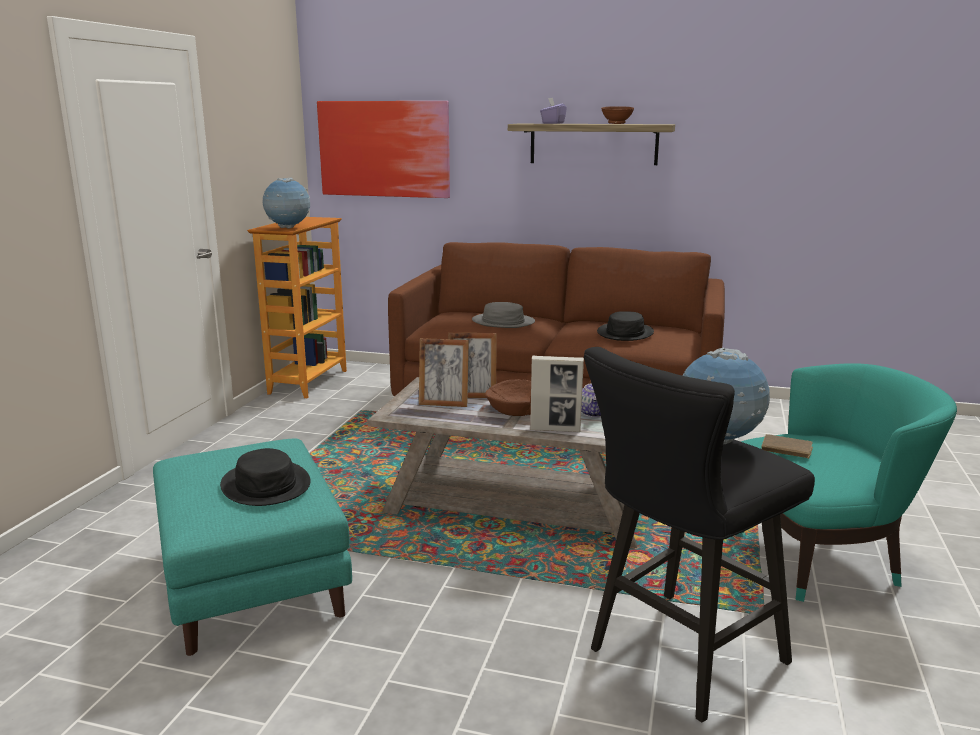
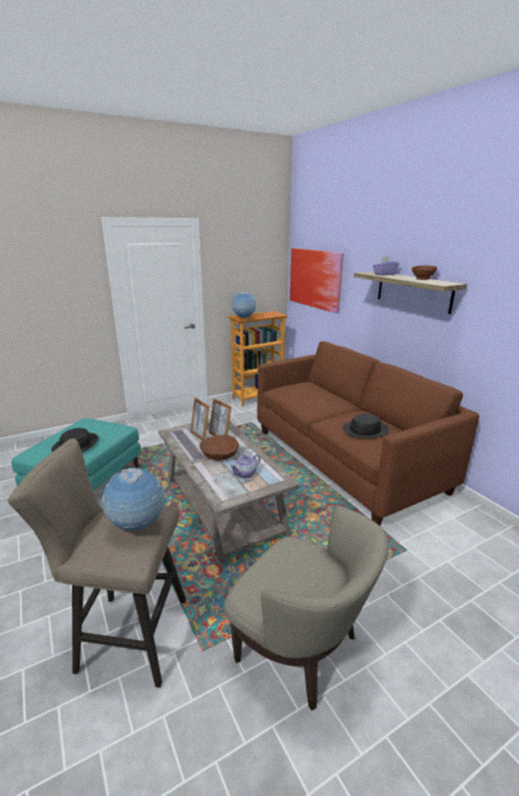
camera: 45 degrees right, 5 degrees up
grey hat [472,302,535,328] -> none
picture frame [530,355,584,432] -> none
black stool [584,347,815,723] -> beige stool [8,438,186,688]
turquoise armchair [739,363,957,602] -> beige armchair [224,506,389,711]
brown book [761,434,813,459] -> none

